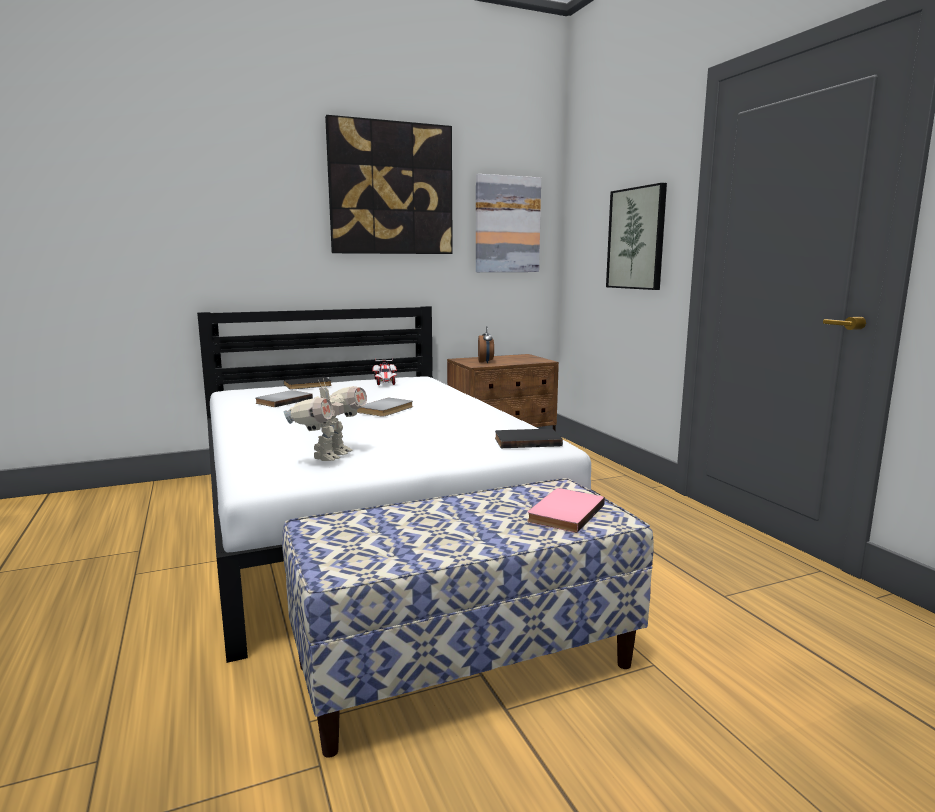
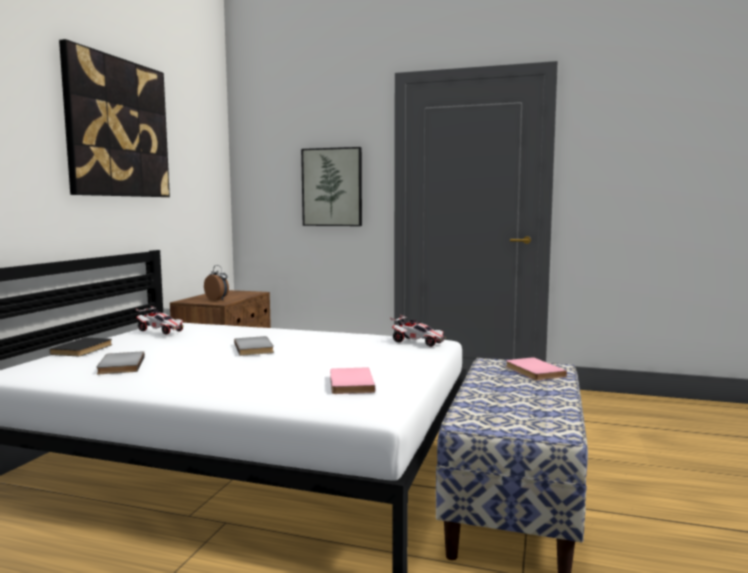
camera: 50 degrees left, 5 degrees down
toy robot [284,378,367,461] -> pink book [330,367,375,394]
picture [476,174,541,272] -> none
black book [495,429,563,448] -> toy car [390,315,446,347]

